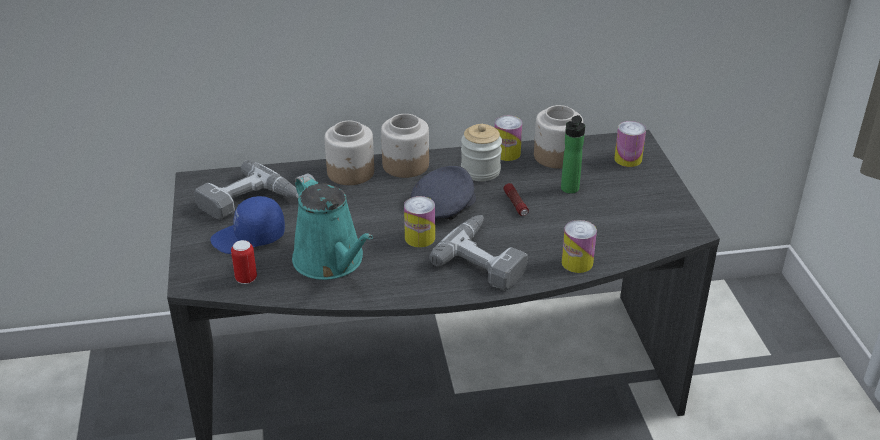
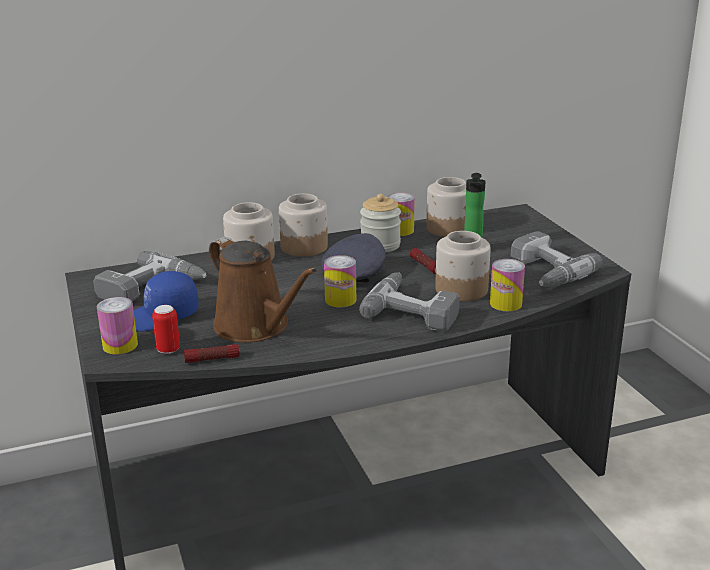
camera: 10 degrees left, 10 degrees down
turquoise watering can [292,173,373,280] -> brown watering can [209,237,317,342]
can [614,121,646,167] -> can moved to [97,297,138,354]
none -> flashlight [184,344,240,363]
none -> jar [435,231,490,301]
none -> power drill [511,231,602,287]

